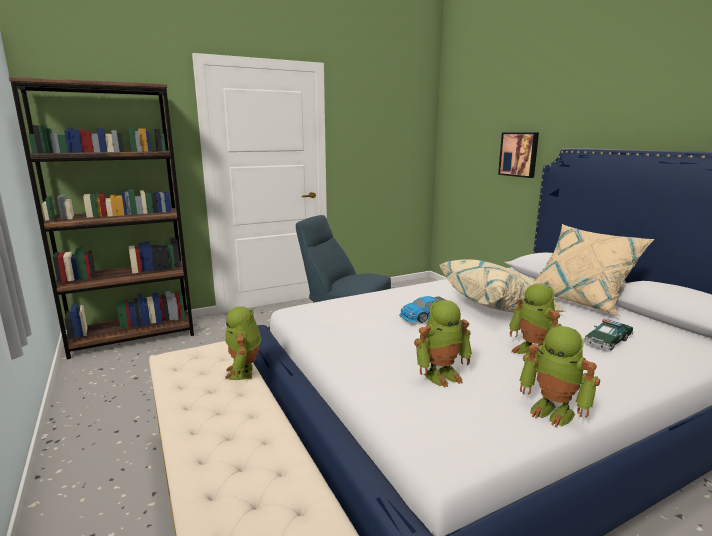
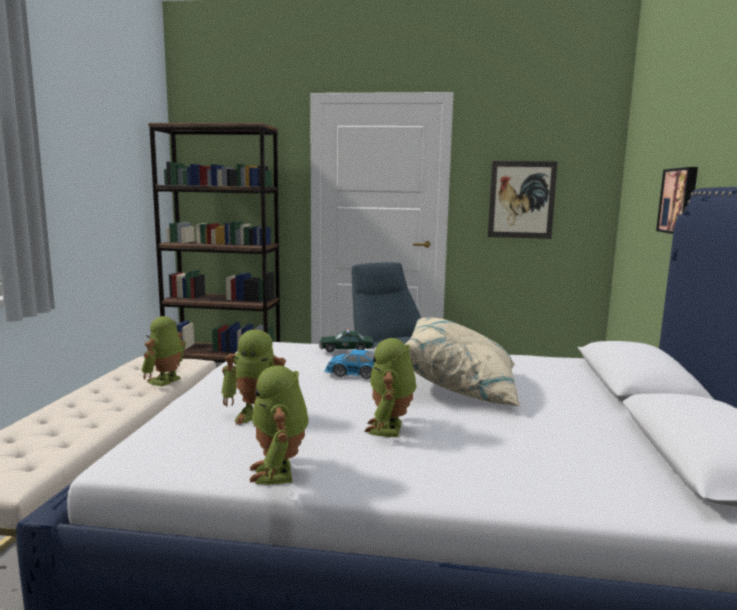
camera: 35 degrees right, 5 degrees down
beige pillow [534,224,654,316] -> none
toy car [583,319,634,350] -> toy car moved to [319,329,374,353]
none -> picture [488,161,558,239]

